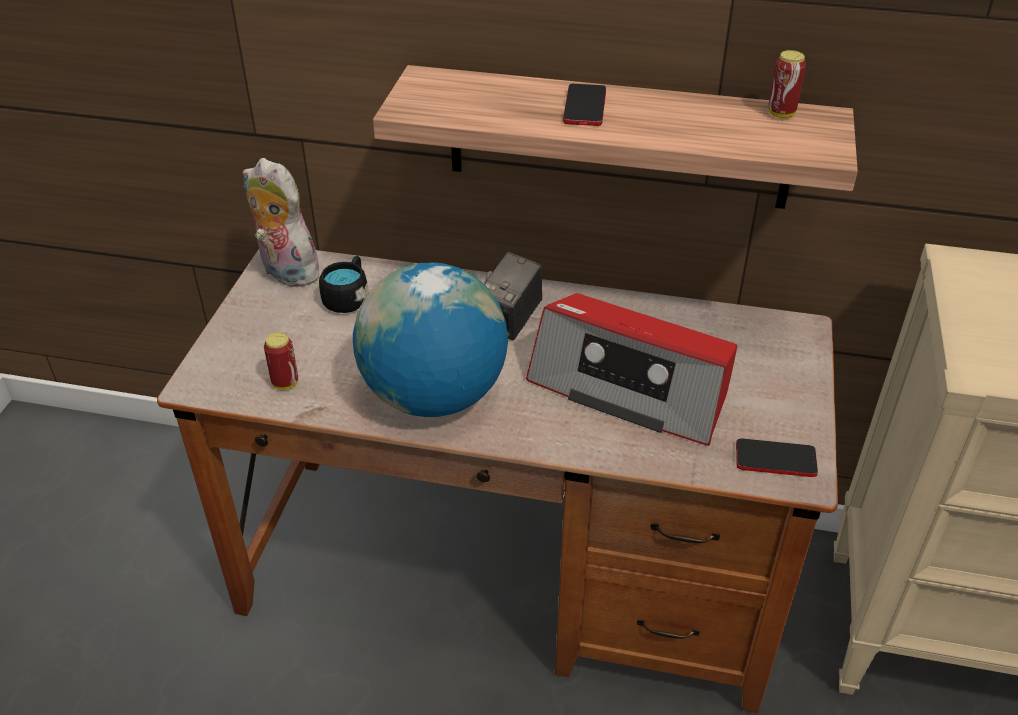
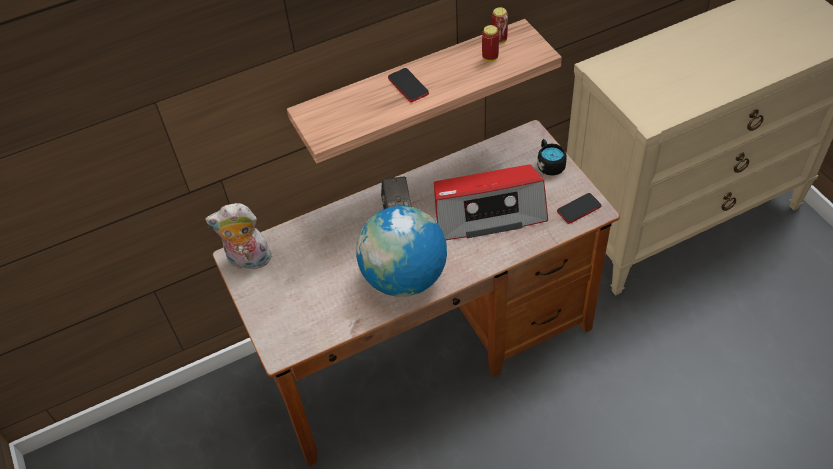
camera: 35 degrees left, 10 degrees up
can [264,332,298,390] -> can moved to [482,25,499,62]
black mug [319,256,368,313] -> black mug moved to [537,139,567,175]

